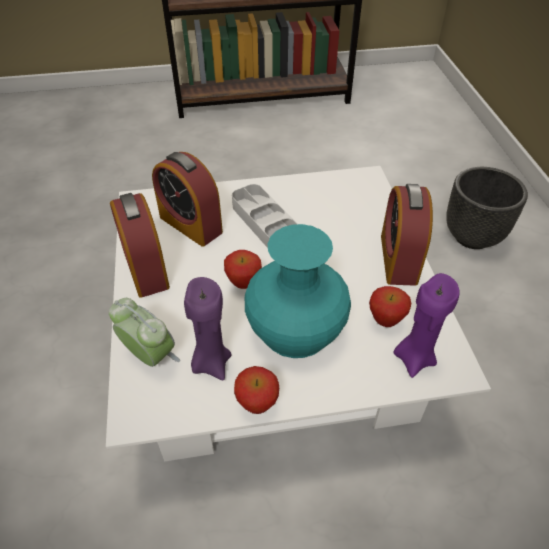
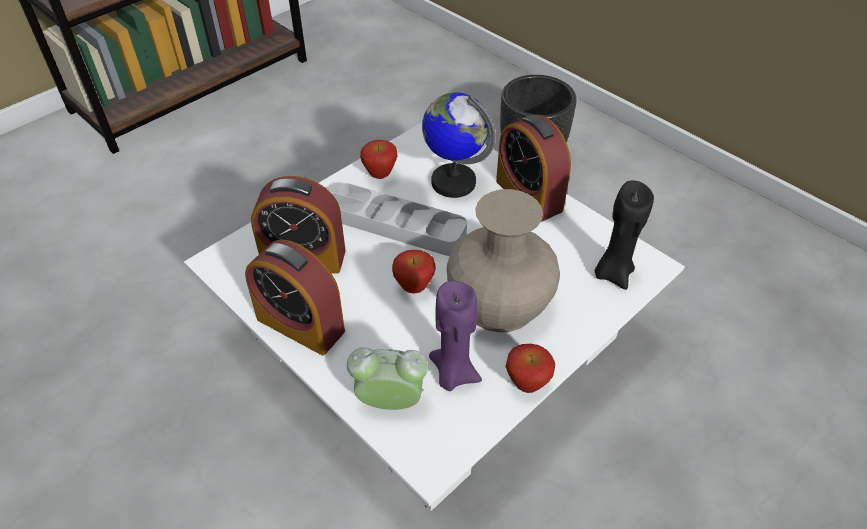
camera: 35 degrees left, 0 degrees up
turquoise vase [245,224,351,358] -> beige vase [447,189,560,332]
apple [369,286,411,327] -> apple moved to [360,140,397,179]
purple candle [393,273,460,378] -> black candle [595,181,654,290]
none -> globe [422,92,495,198]

